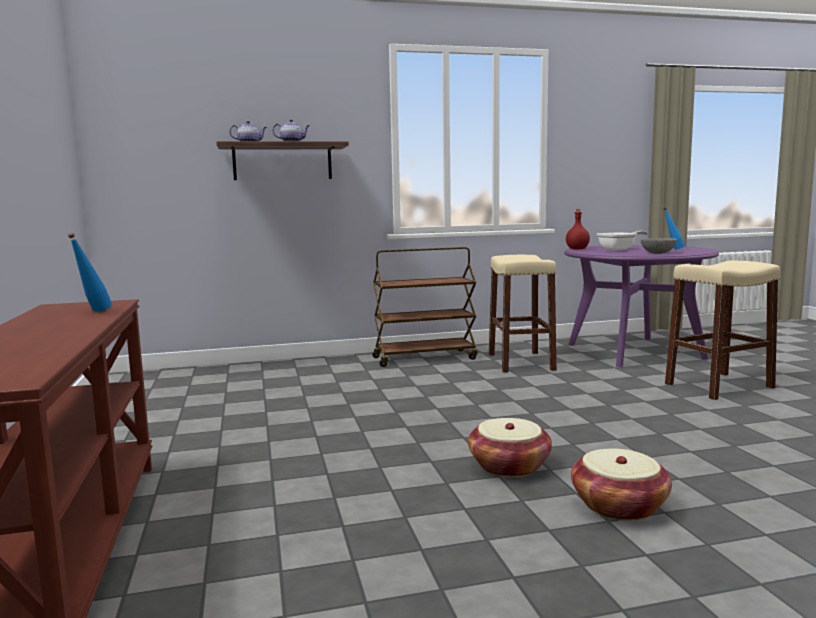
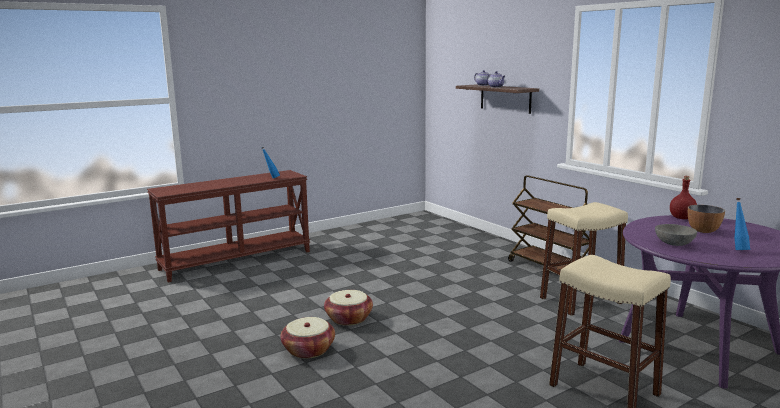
camera: 70 degrees right, 5 degrees up
frying pan [597,231,648,251] -> bowl [688,205,725,233]

